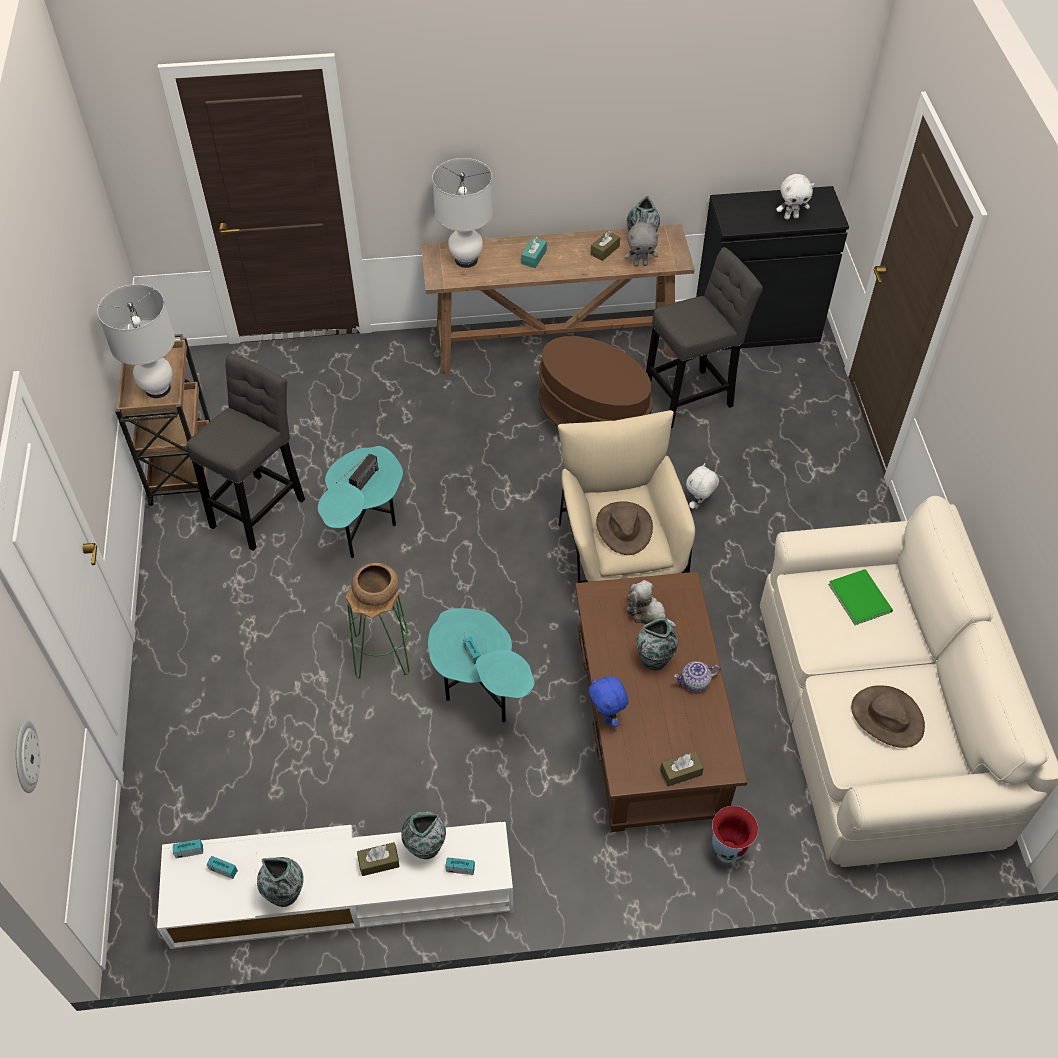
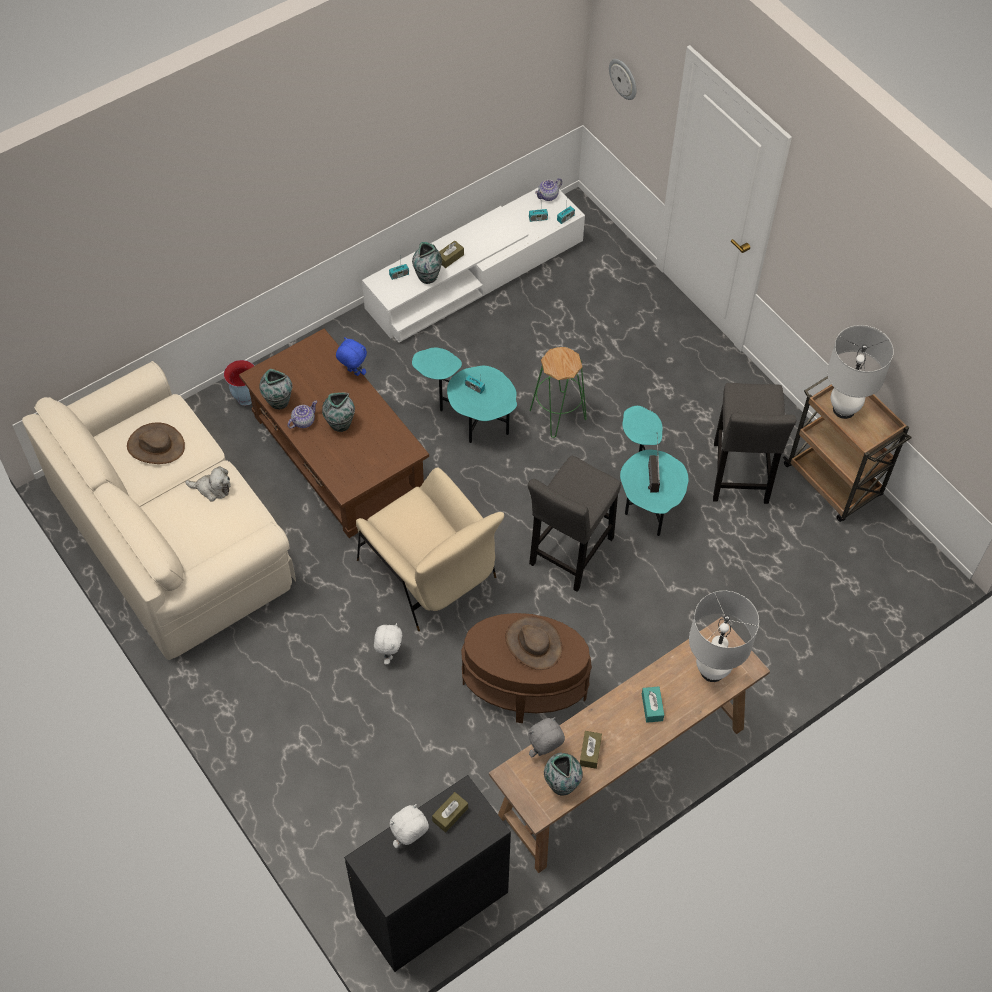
camera: 150 degrees right, 5 degrees up
vase [257,857,304,907] -> vase moved to [259,369,292,409]
brown bowl [351,563,399,606] -> none
brown hat [596,501,653,555] -> brown hat moved to [505,616,562,670]
plush toy [626,580,676,628] -> plush toy moved to [185,466,231,502]
grey stool [646,247,763,428] -> grey stool moved to [528,456,621,592]
brown tissue box [660,751,704,786] -> brown tissue box moved to [432,792,468,832]
green book [828,569,893,625] -> none
none -> teapot [535,178,562,201]

